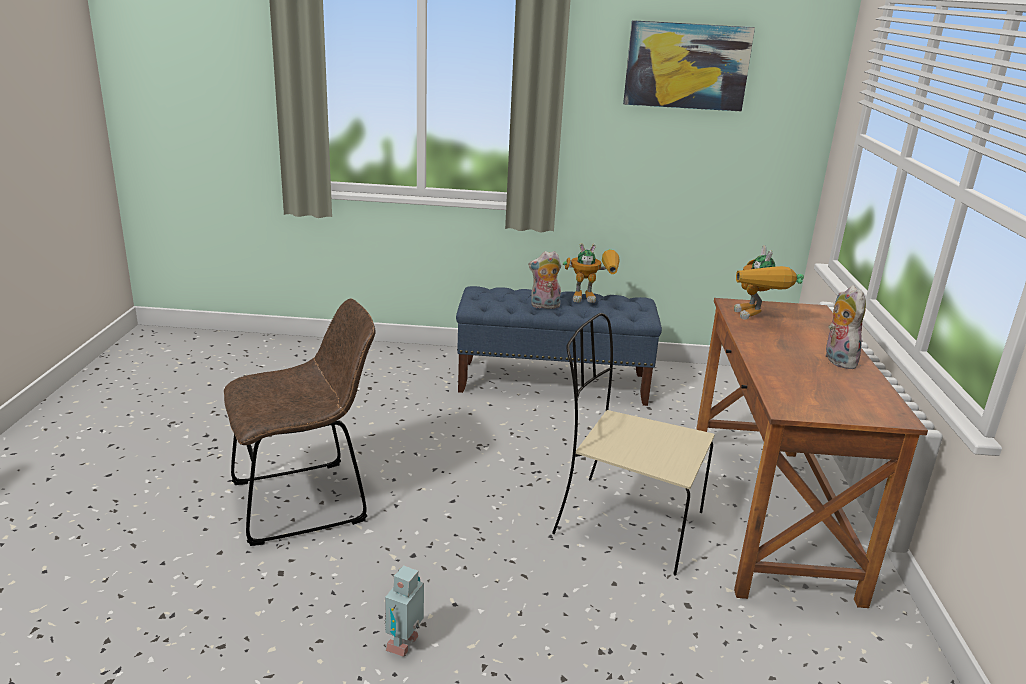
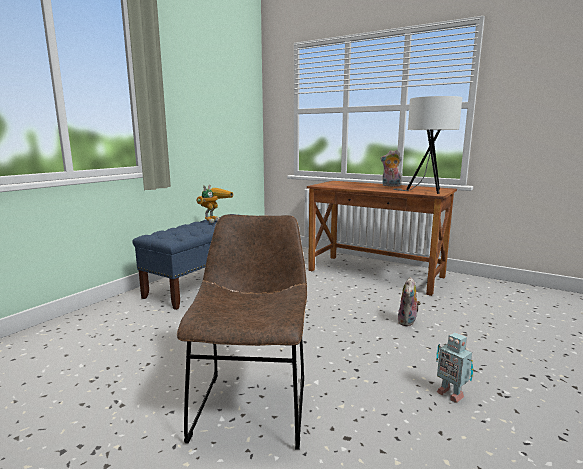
camera: 60 degrees left, 10 degrees down
plush toy [528,251,561,309] -> plush toy moved to [398,277,421,327]
beige chair [552,313,715,576] -> none
picture [623,20,755,111] -> none
toy robot [734,245,804,319] -> none
none -> white table lamp [393,96,462,194]

